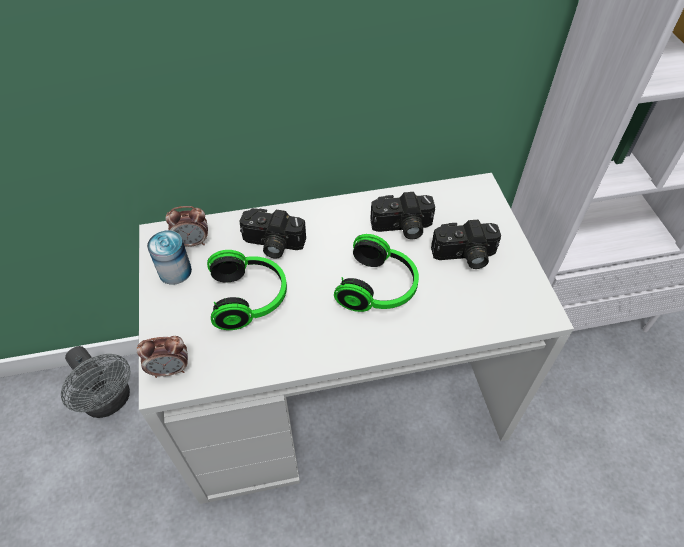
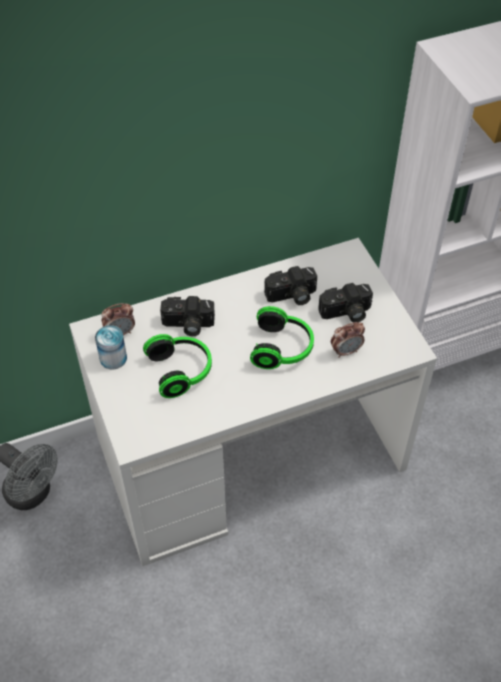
camera: 10 degrees left, 0 degrees up
alarm clock [137,336,188,378] -> alarm clock moved to [331,322,365,358]

